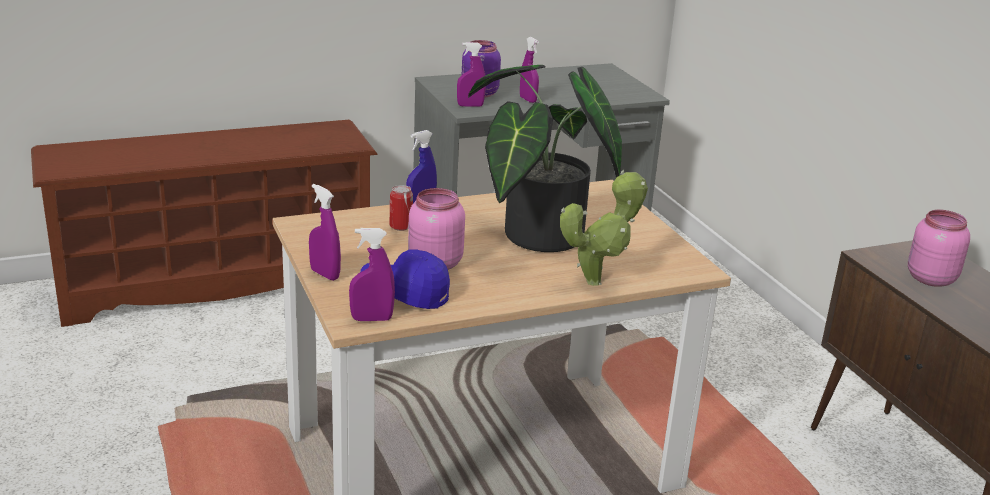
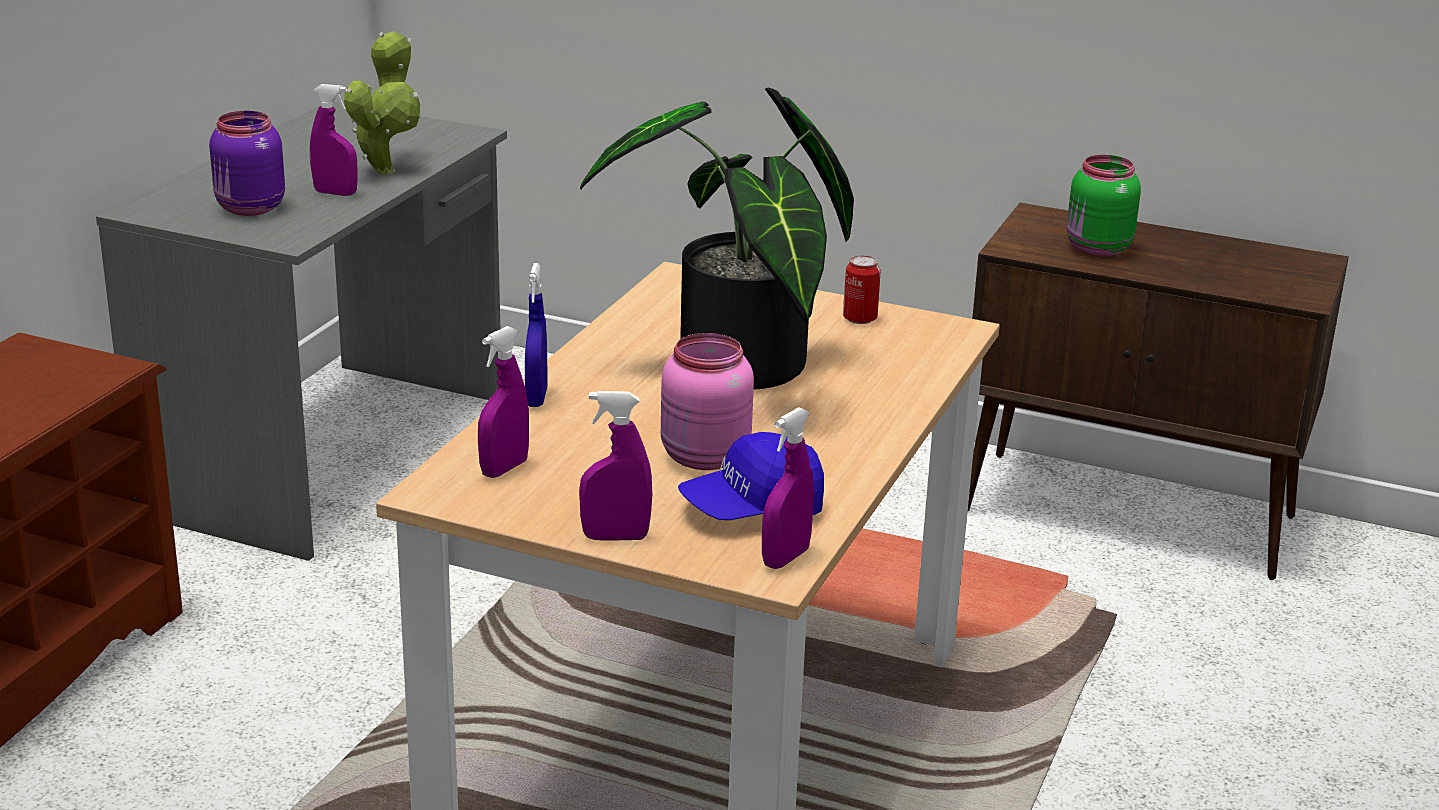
camera: 45 degrees left, 0 degrees up
can [390,185,413,231] -> can moved to [843,255,881,324]
purple spray bottle [457,42,486,107] -> purple spray bottle moved to [478,326,529,478]
potted plant [560,170,648,286] -> potted plant moved to [344,31,421,175]
pink jar [908,210,970,287] -> green jar [1067,155,1141,257]

